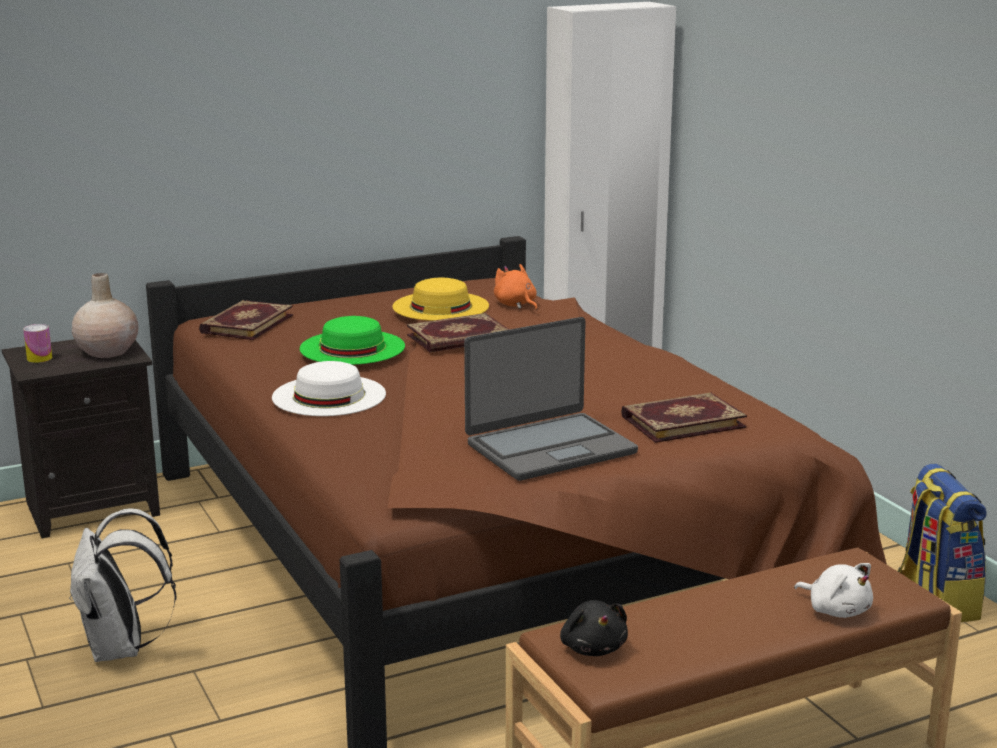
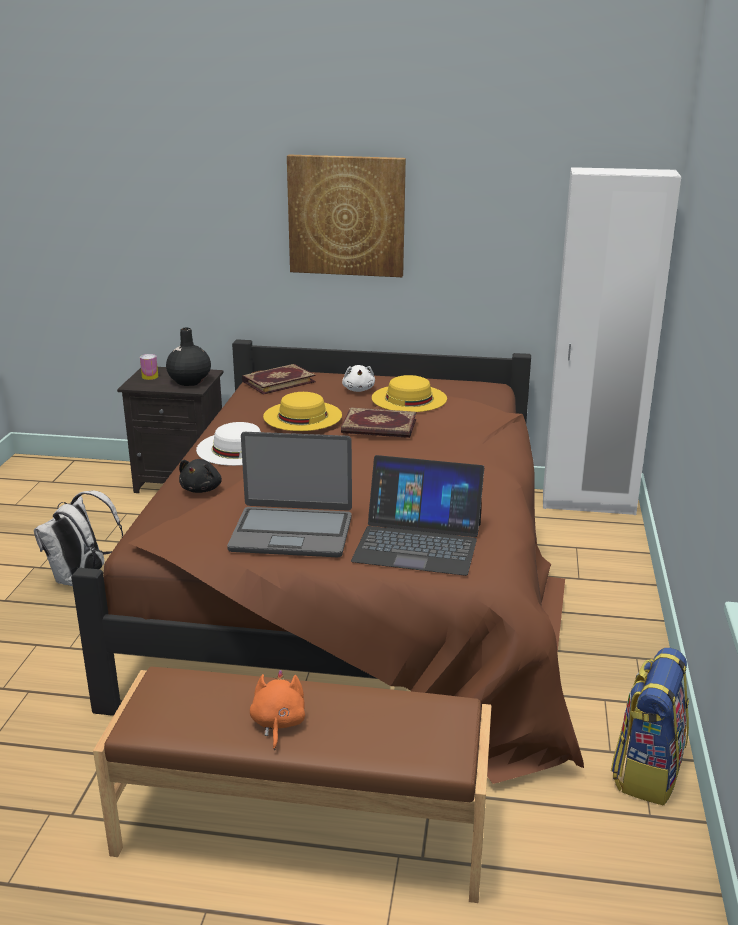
camera: 35 degrees right, 5 degrees up
beige vase [72,273,139,358] -> black vase [166,328,211,386]
green hat [300,316,405,365] -> yellow hat [263,392,342,431]
orange plush toy [494,264,537,310] -> orange plush toy moved to [250,670,305,750]
black plush toy [560,600,628,656] -> black plush toy moved to [179,459,222,493]
book [621,392,747,443] -> laptop [351,455,484,576]
white plush toy [794,563,873,618] -> white plush toy moved to [342,365,375,392]
none -> picture [287,154,406,277]

